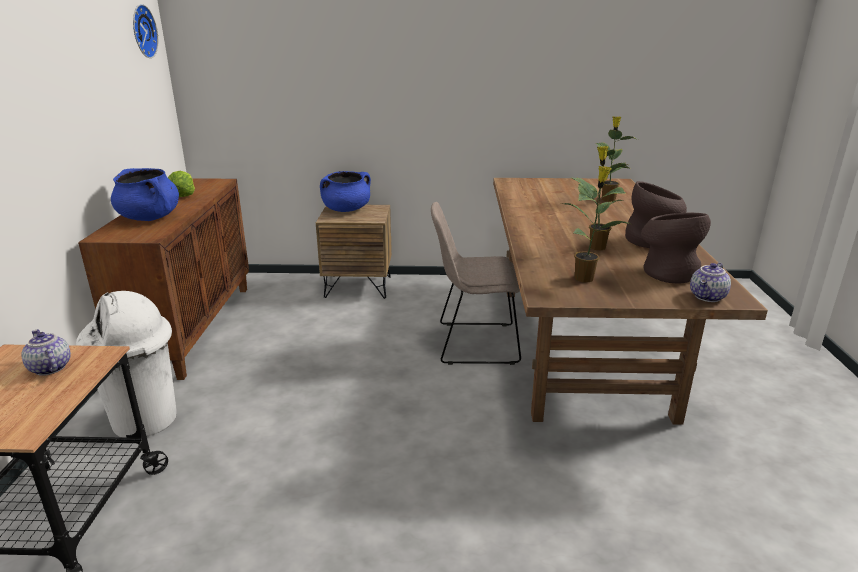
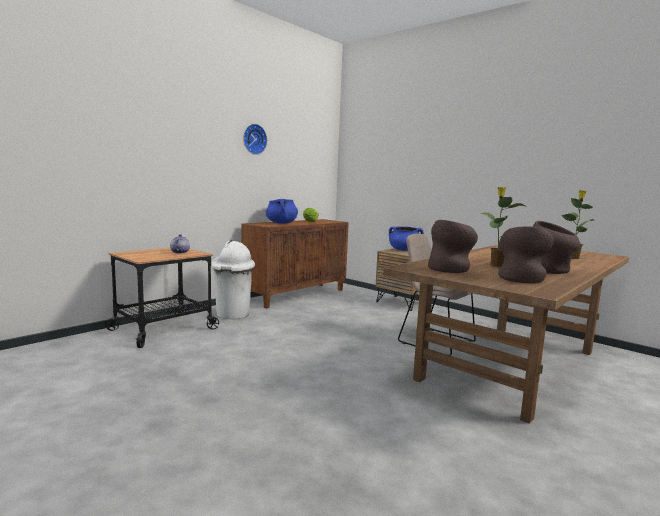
camera: 40 degrees right, 15 degrees down
wall clock [133,4,158,58] -> wall clock moved to [243,124,267,155]
potted plant [561,166,630,282] -> brown vase [428,220,478,273]
teapot [690,263,731,302] -> none

